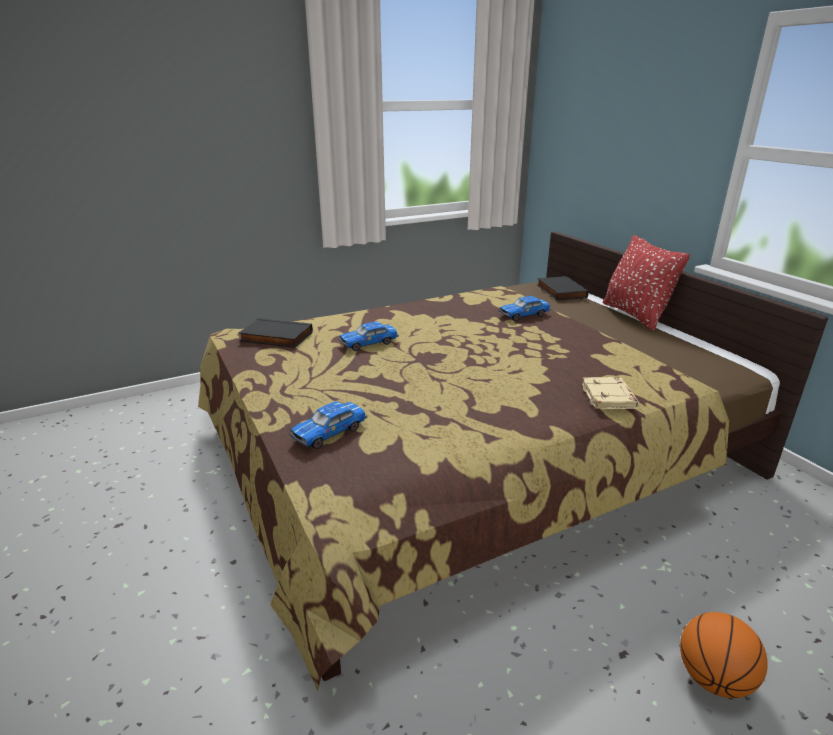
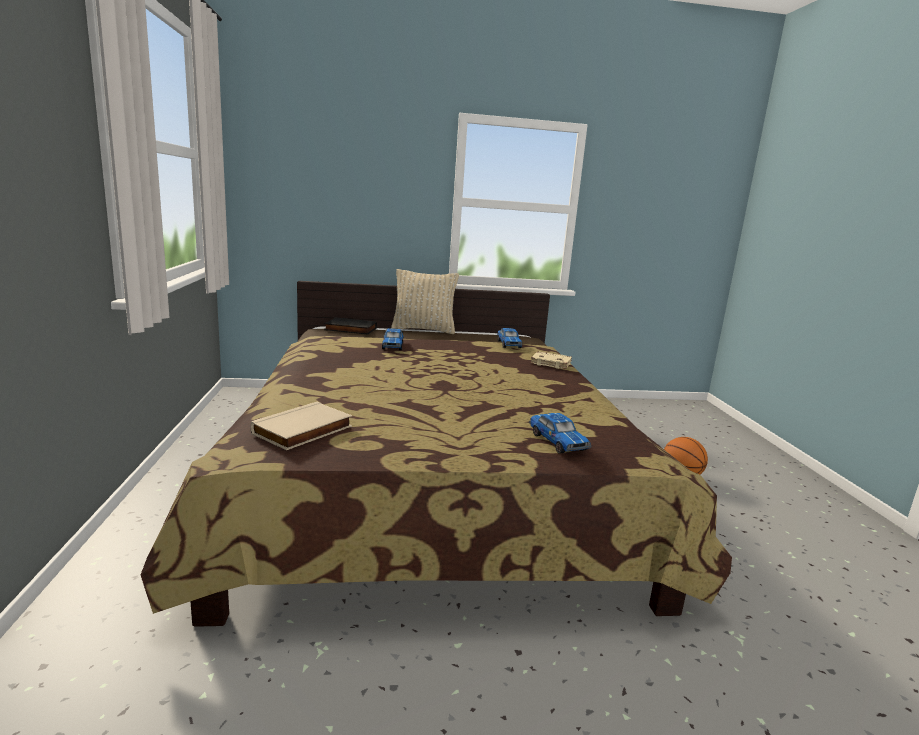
camera: 70 degrees left, 10 degrees down
black book [238,318,313,348] -> beige book [250,401,352,450]
toy car [339,322,399,351] -> toy car moved to [497,328,522,348]
red pillow [603,235,690,331] -> beige pillow [391,269,459,334]

